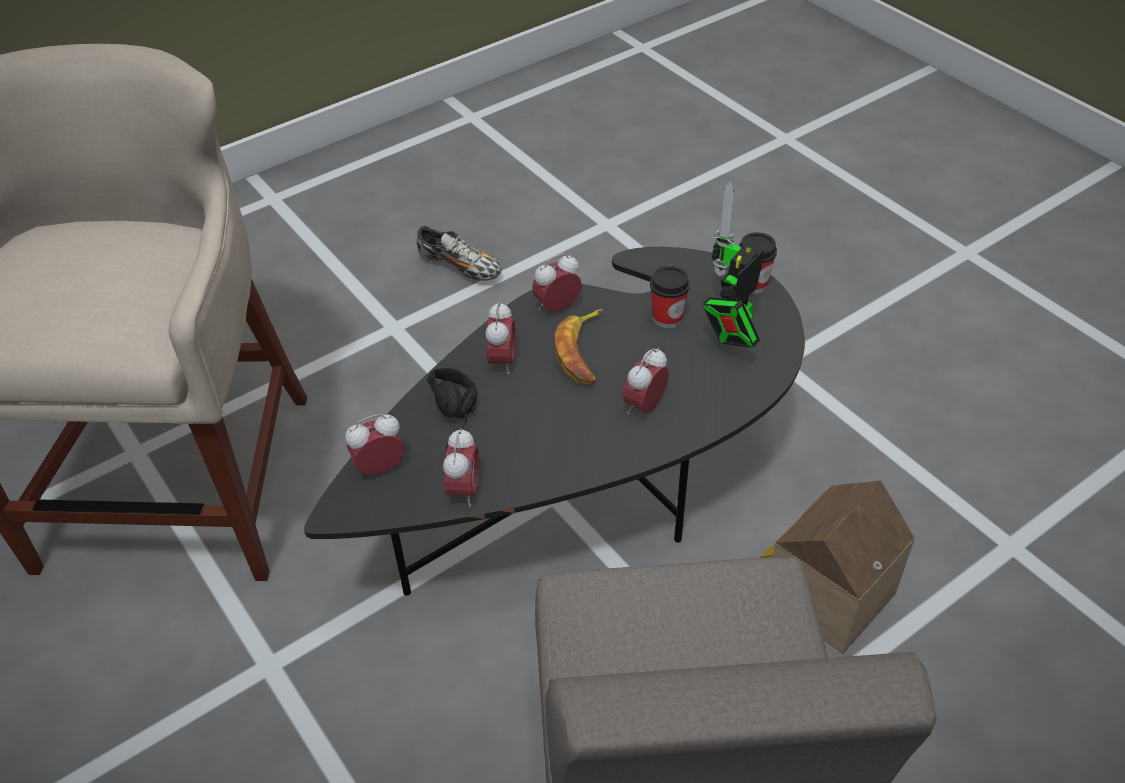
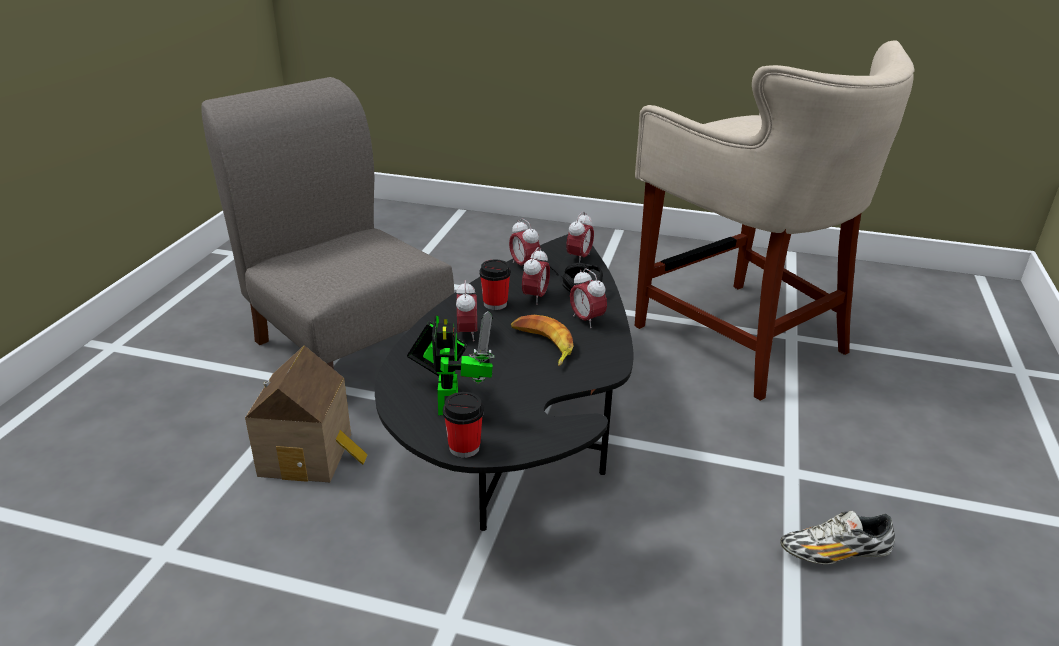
camera: 140 degrees right, 15 degrees down
alarm clock [532,253,582,312] -> alarm clock moved to [522,247,550,305]
cup [650,266,690,329] -> cup moved to [480,259,511,310]

